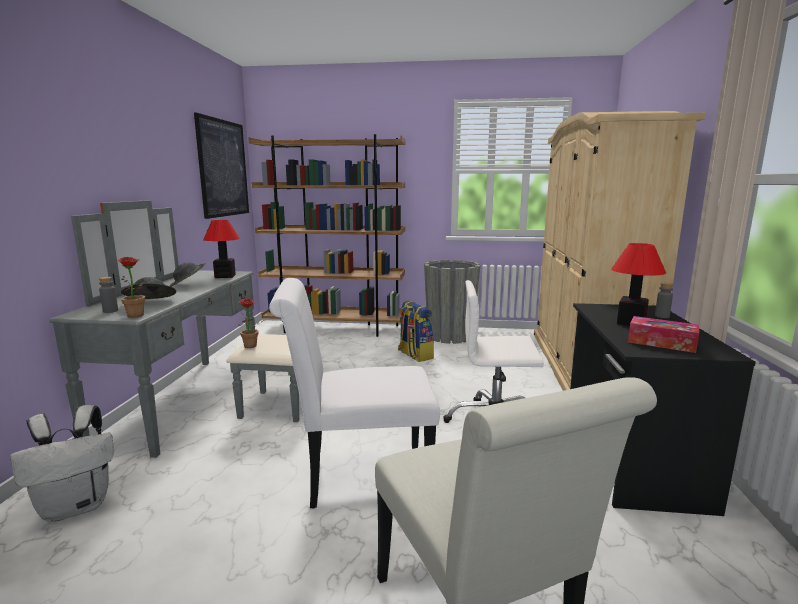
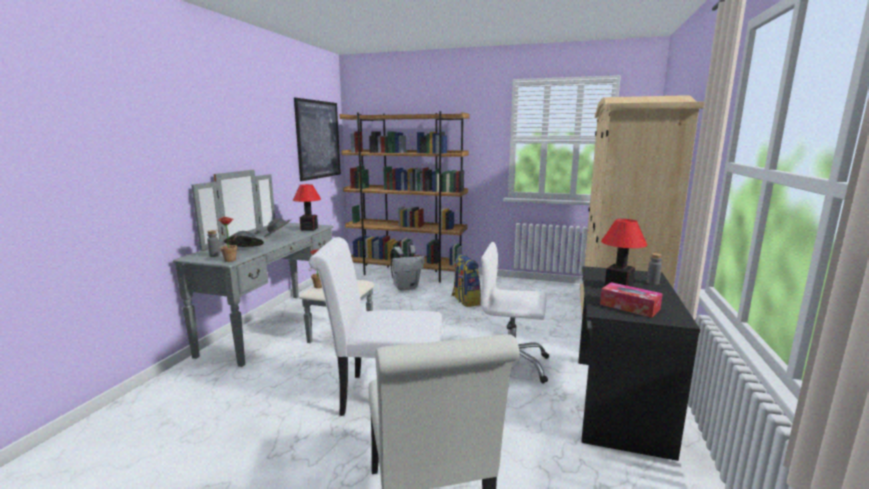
camera: 10 degrees right, 0 degrees up
white backpack [10,405,114,522] -> white backpack moved to [390,245,425,291]
grey planter [424,260,481,344] -> none

